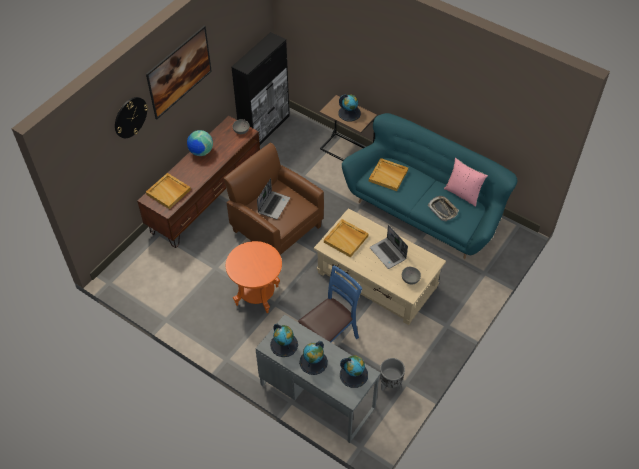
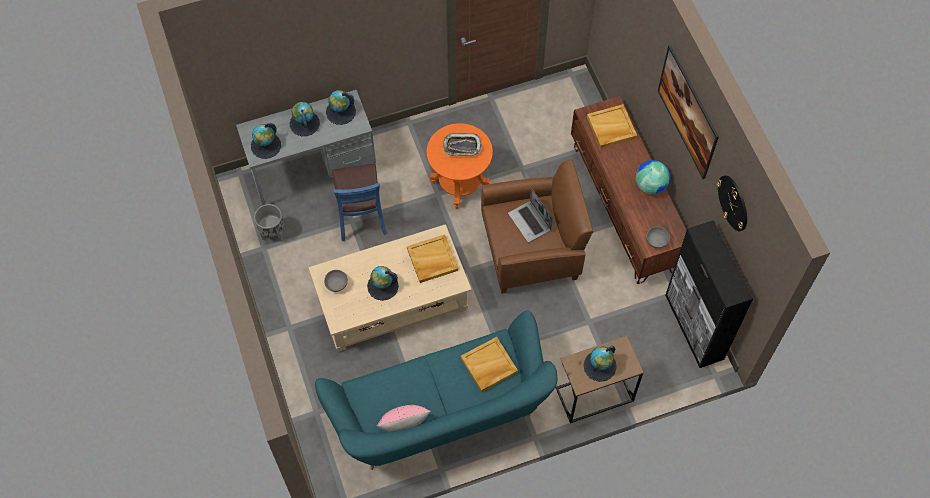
camera: 125 degrees right, 10 degrees up
wall clock [115,97,148,138] -> wall clock moved to [717,175,747,231]
laptop [370,225,408,269] -> globe [367,266,399,301]
tray [428,196,459,221] -> tray moved to [443,133,482,156]

